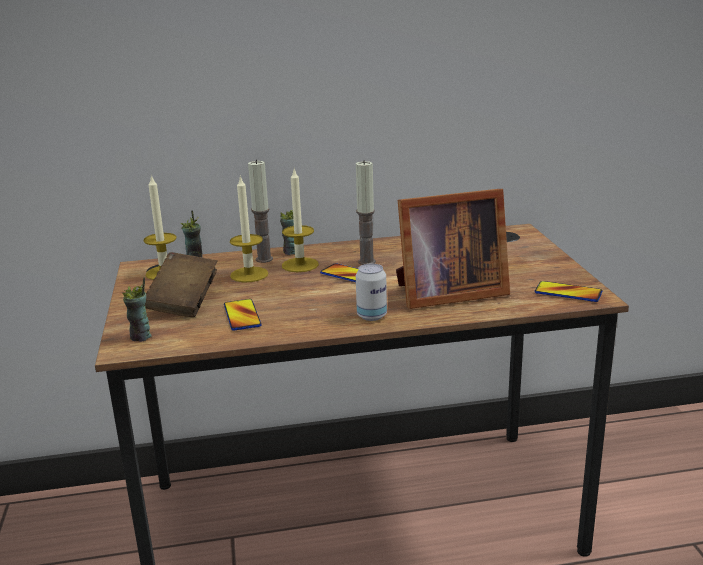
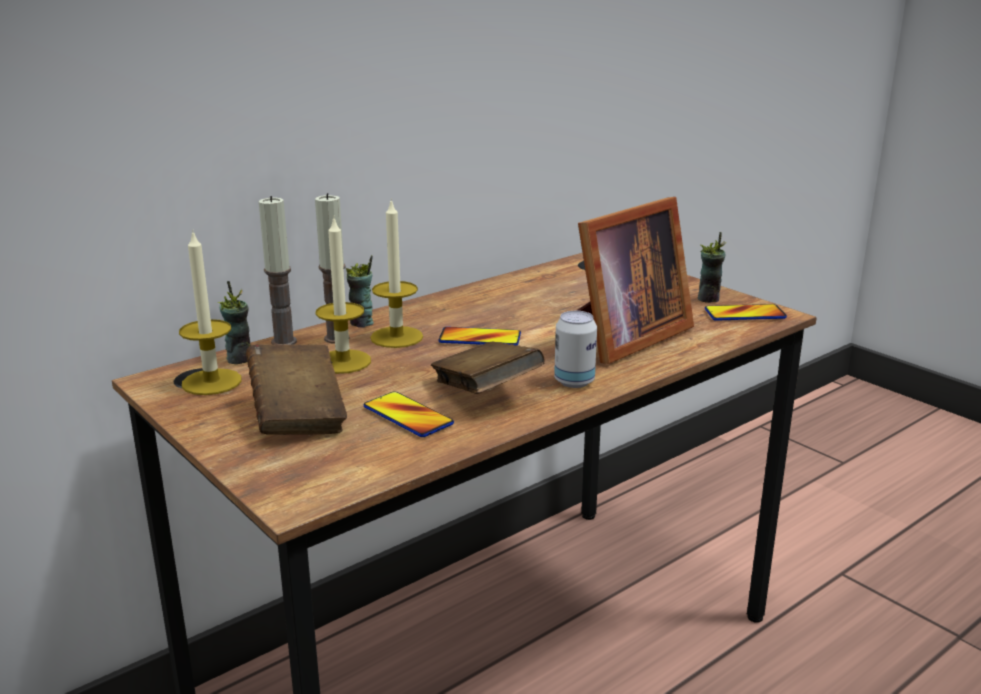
camera: 30 degrees left, 0 degrees up
cup [122,278,151,342] -> cup moved to [698,232,726,303]
candle [356,160,376,265] -> candle moved to [259,196,297,345]
none -> brown book [431,342,545,394]

